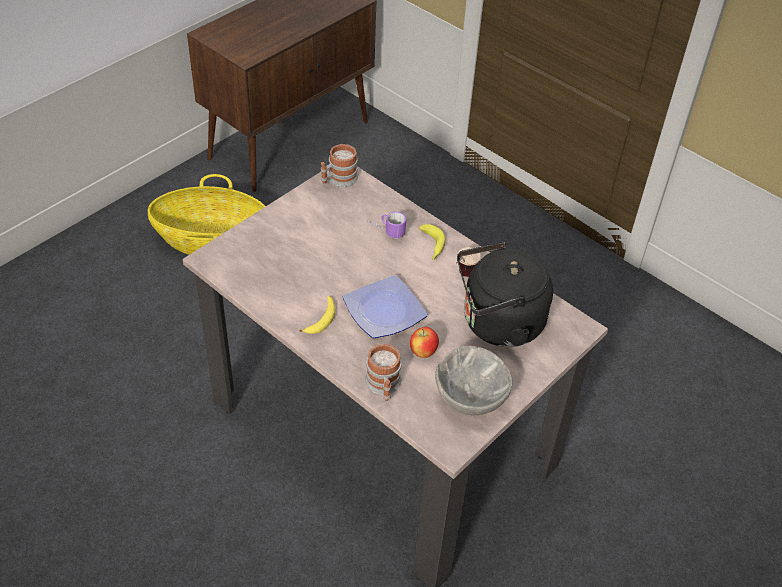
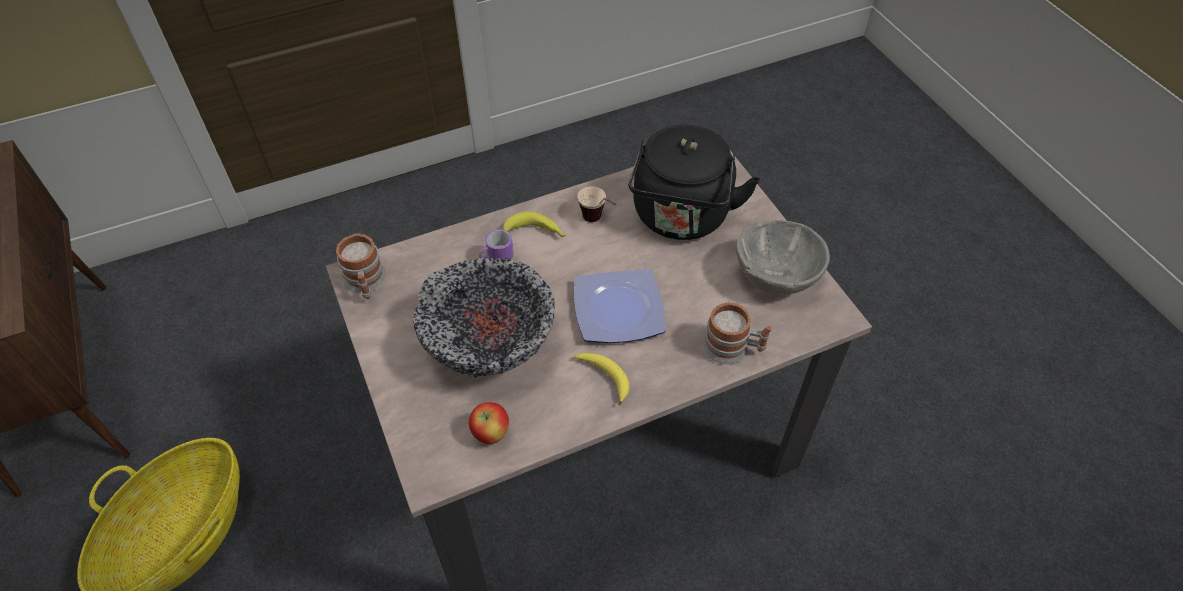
camera: 65 degrees left, 5 degrees up
apple [410,327,439,358] -> apple moved to [469,402,509,444]
none -> bowl [412,258,555,378]

